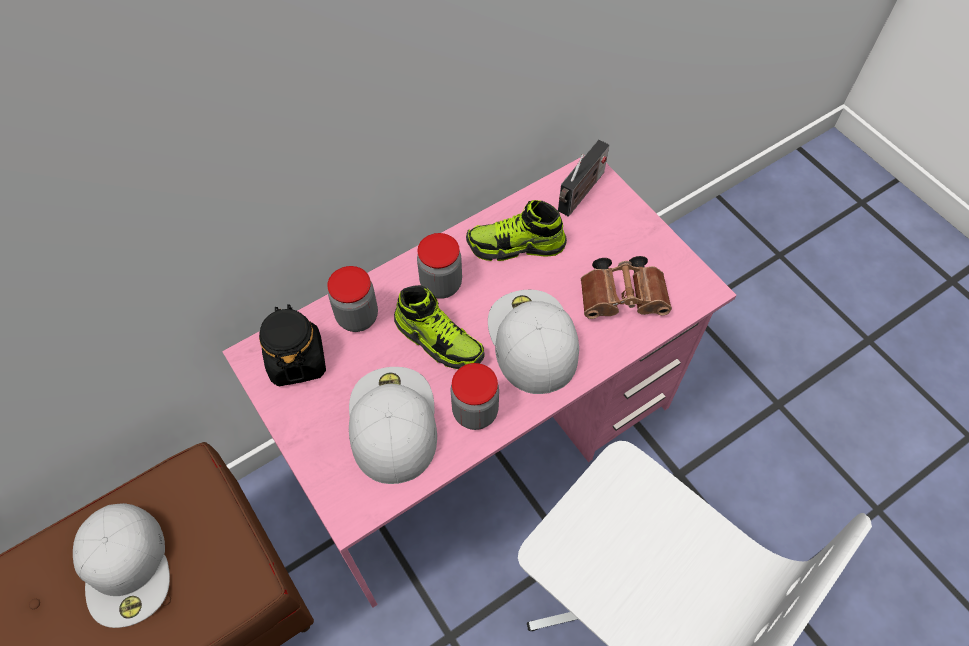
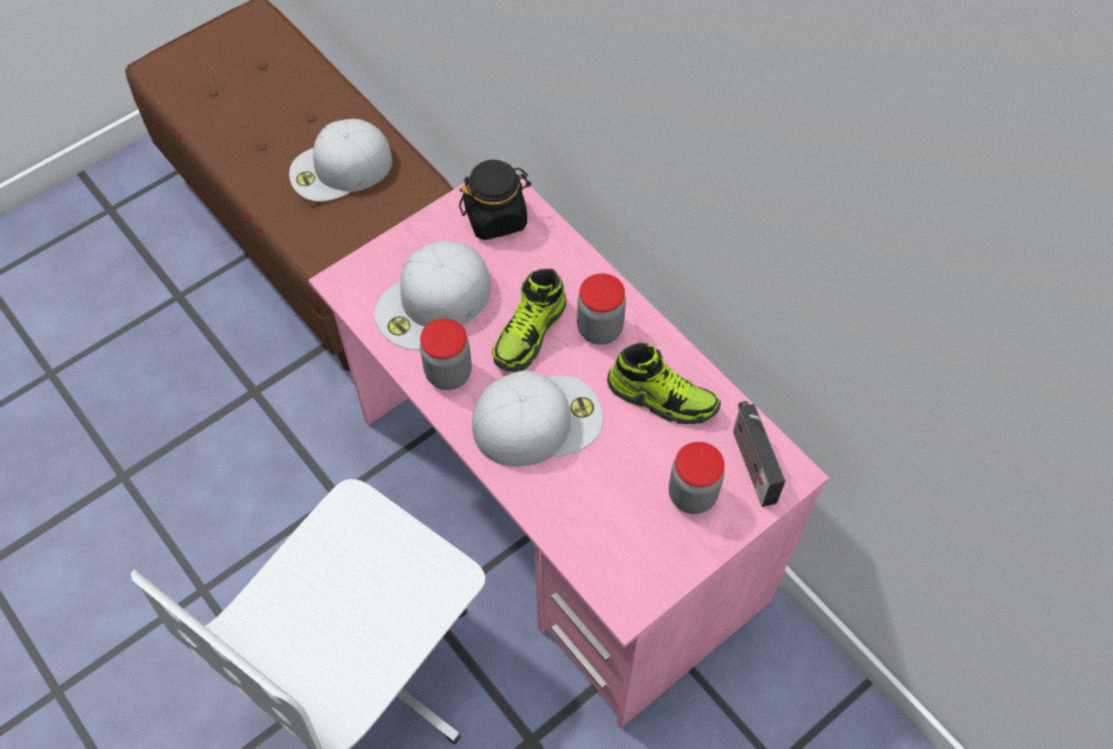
camera: 85 degrees right, 0 degrees up
jar [327,266,378,332] -> jar moved to [669,442,724,514]
white cap [349,367,437,484] -> white cap turned 150 degrees clockwise [374,241,491,350]
shoe [466,200,567,261] -> shoe turned 120 degrees clockwise [607,342,721,424]
radio [558,140,609,217] -> radio turned 45 degrees clockwise [733,401,786,507]
brown binoculars [581,256,672,319] -> none

